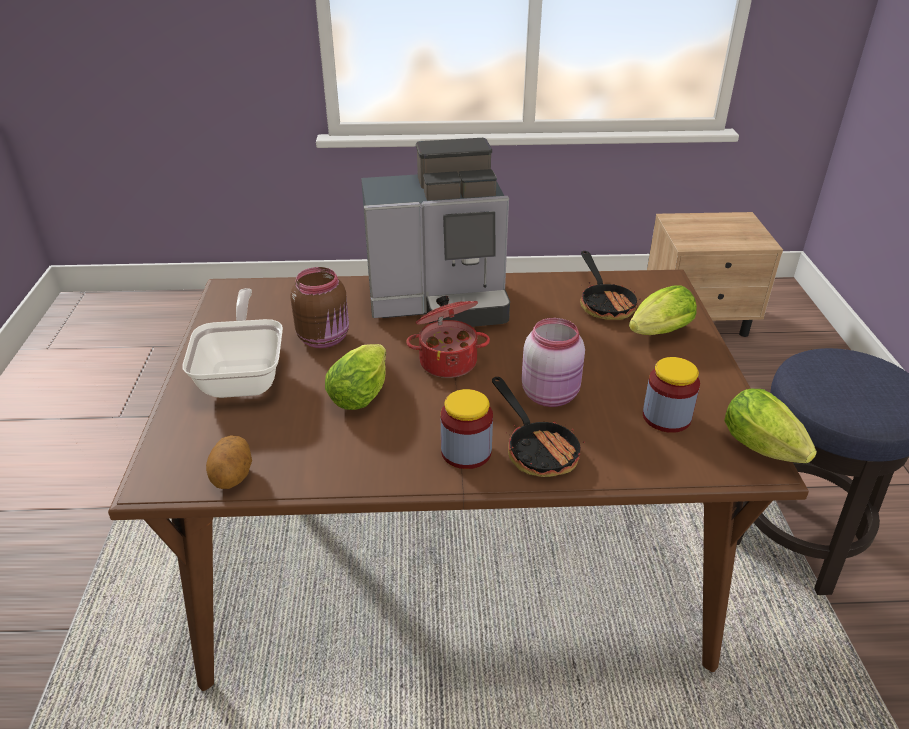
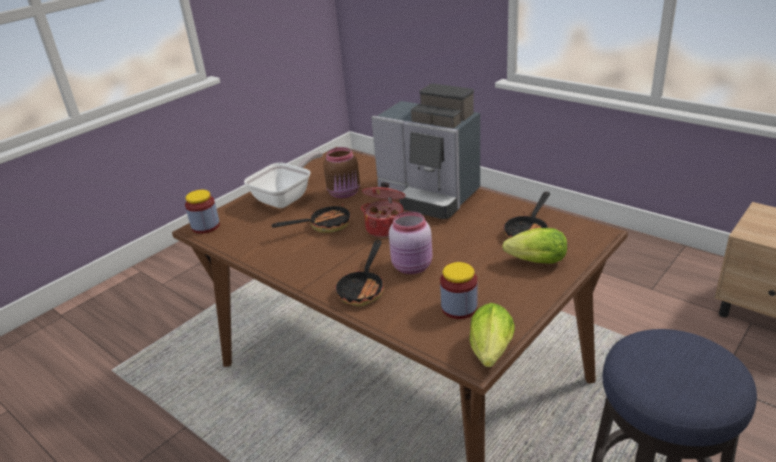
camera: 45 degrees right, 5 degrees down
potato [206,435,252,489] -> none
lettuce [325,344,386,410] -> frying pan [272,199,351,233]
jar [441,389,493,469] -> jar moved to [185,190,220,234]

